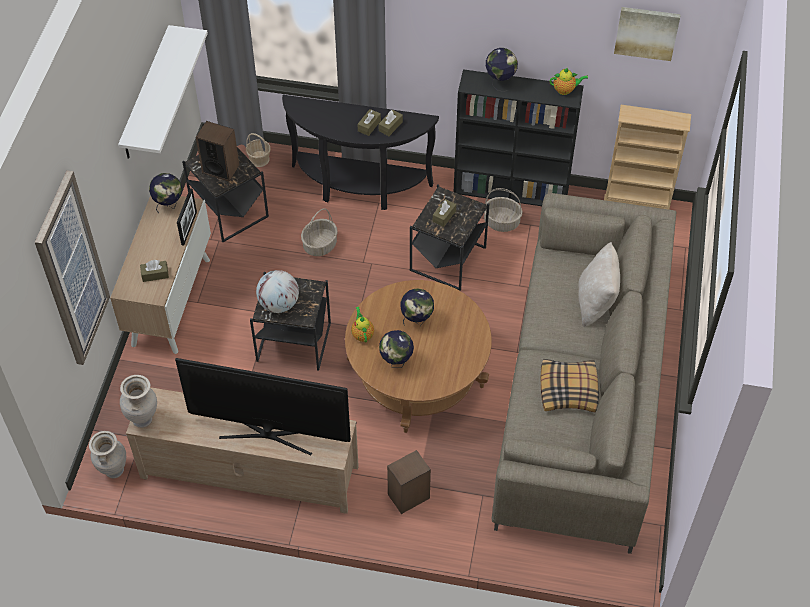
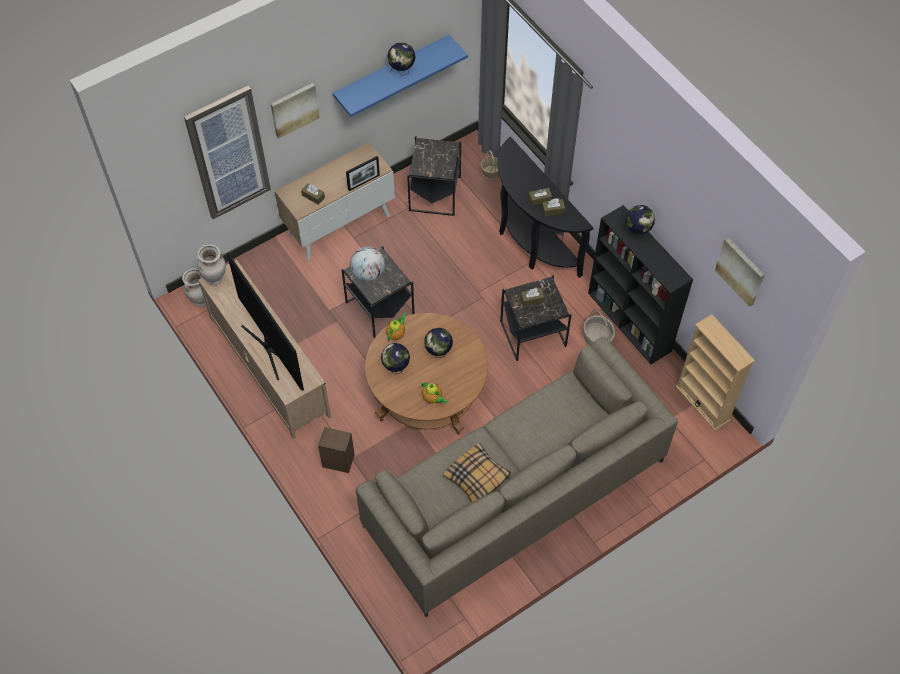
camera: 45 degrees right, 5 degrees up
white shelf [118,25,208,159] -> blue shelf [333,35,468,117]
globe [149,173,182,213] -> globe moved to [388,43,415,76]
speaker [196,121,239,181] -> none
basket [301,208,338,256] -> none
teapot [550,68,588,95] -> teapot moved to [421,383,448,404]
beige pillow [578,242,620,327] -> none
none -> picture [271,83,320,139]

